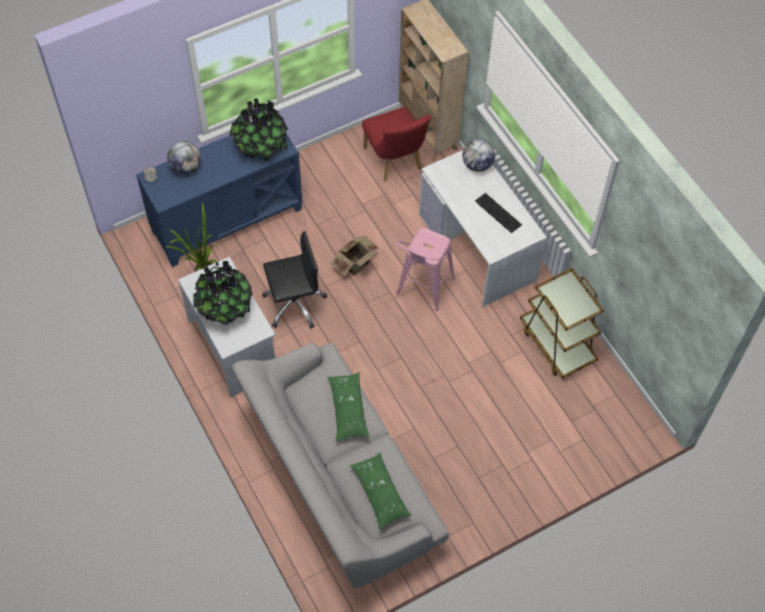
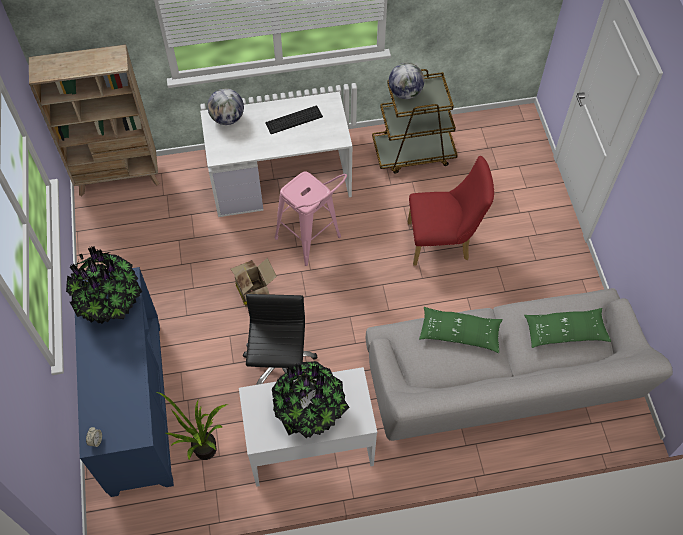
camera: 70 degrees left, 0 degrees up
globe [167,141,201,175] -> globe moved to [389,63,424,99]
red chair [362,107,431,182] -> red chair moved to [408,156,494,266]

